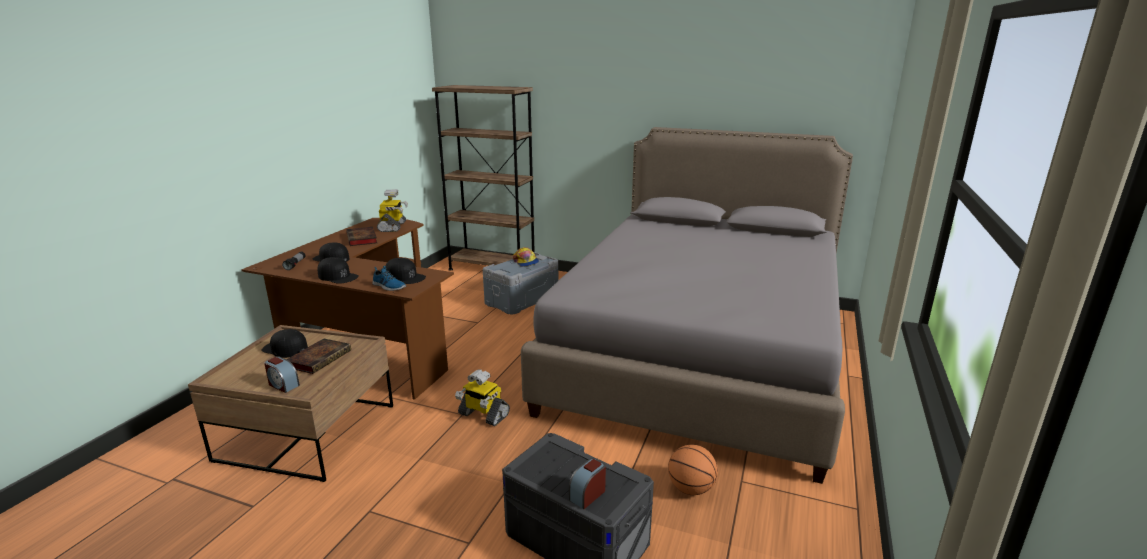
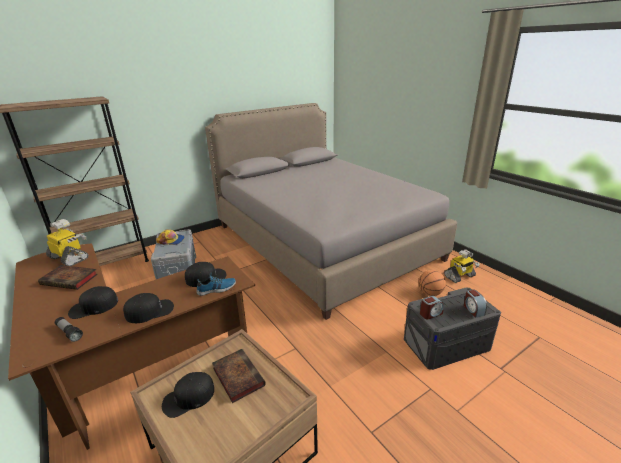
camera: 55 degrees left, 5 degrees up
alarm clock [264,356,300,393] -> alarm clock moved to [420,296,444,319]
toy robot [455,369,510,426] -> toy robot moved to [444,249,480,283]

